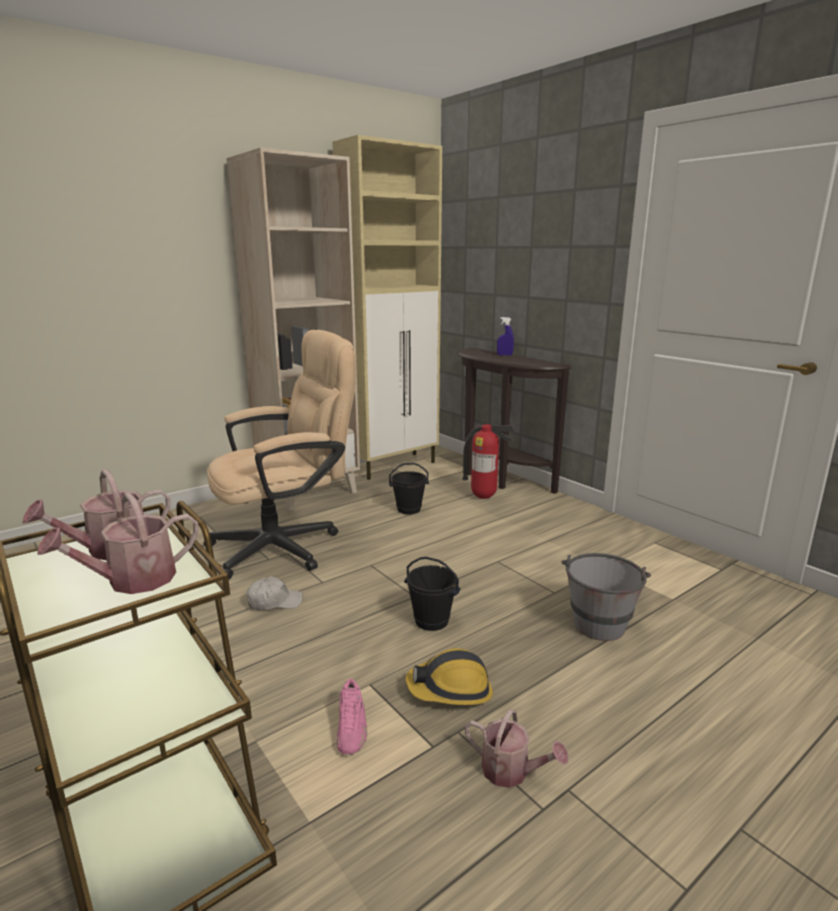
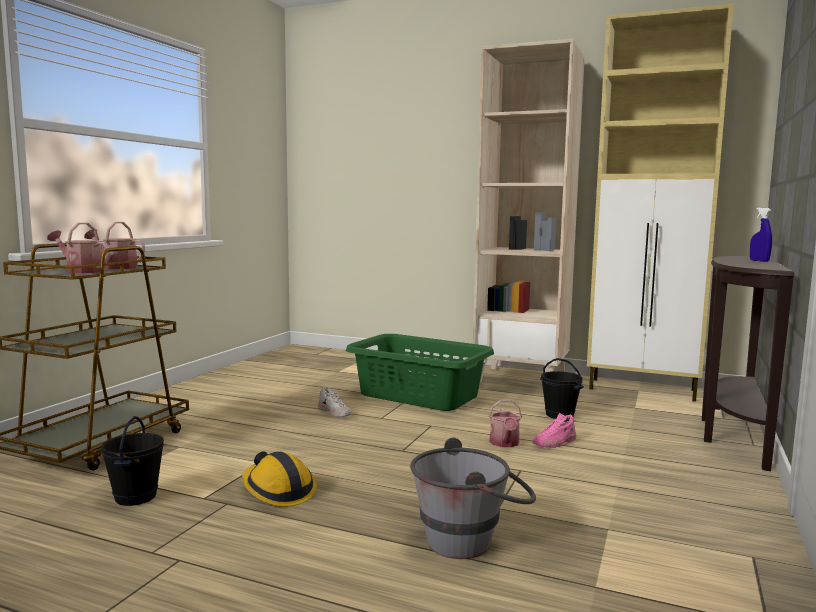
camera: 60 degrees right, 10 degrees down
beige office chair [204,330,356,580] -> green laundry basket [346,334,494,411]
white cap [246,576,303,610] -> white shoe [318,387,352,417]
pink shoe [337,678,367,754] -> pink shoe moved to [532,413,576,448]
black bucket [404,557,461,631] -> black bucket moved to [101,416,164,506]
fire extinguisher [462,424,515,499] -> none
watering can [465,710,568,788] -> watering can moved to [489,400,522,447]

